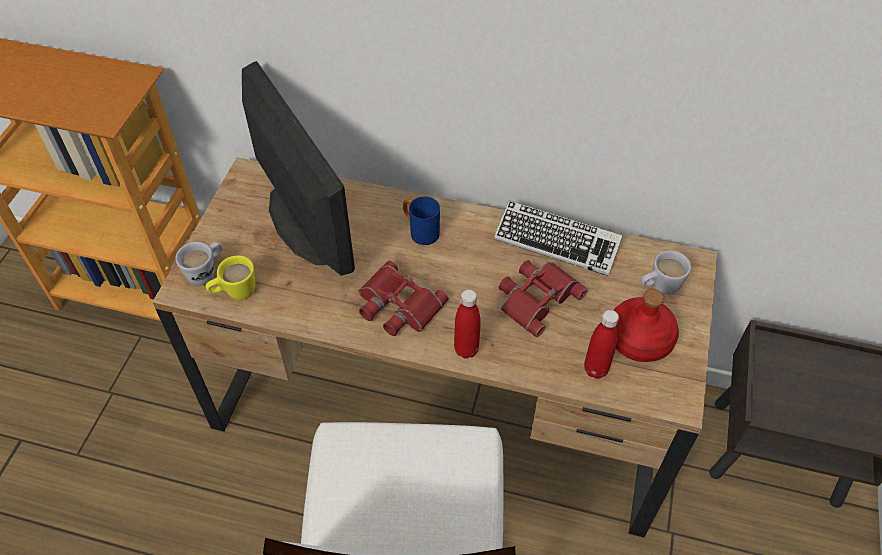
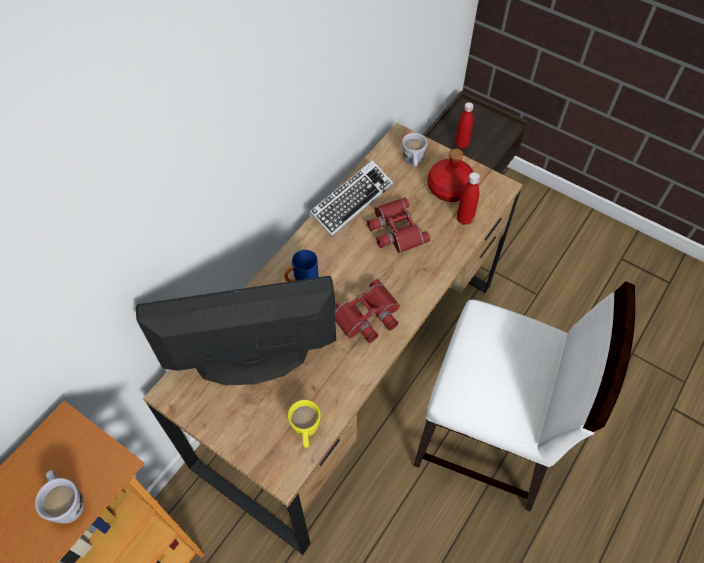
camera: 70 degrees left, 5 degrees up
white mug [175,242,222,286] -> white mug moved to [35,470,84,524]
red bottle [454,289,481,359] -> red bottle moved to [455,102,474,149]

